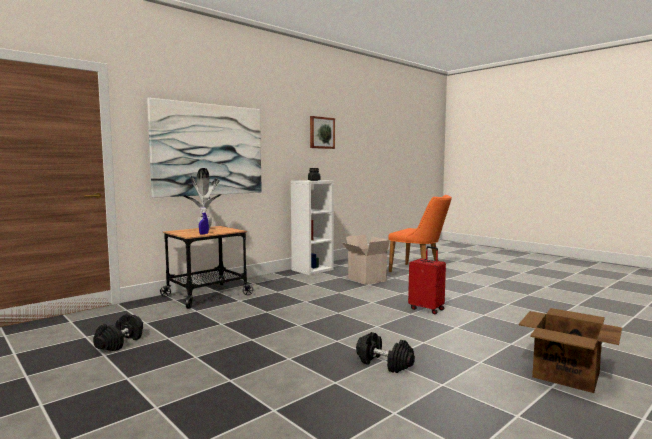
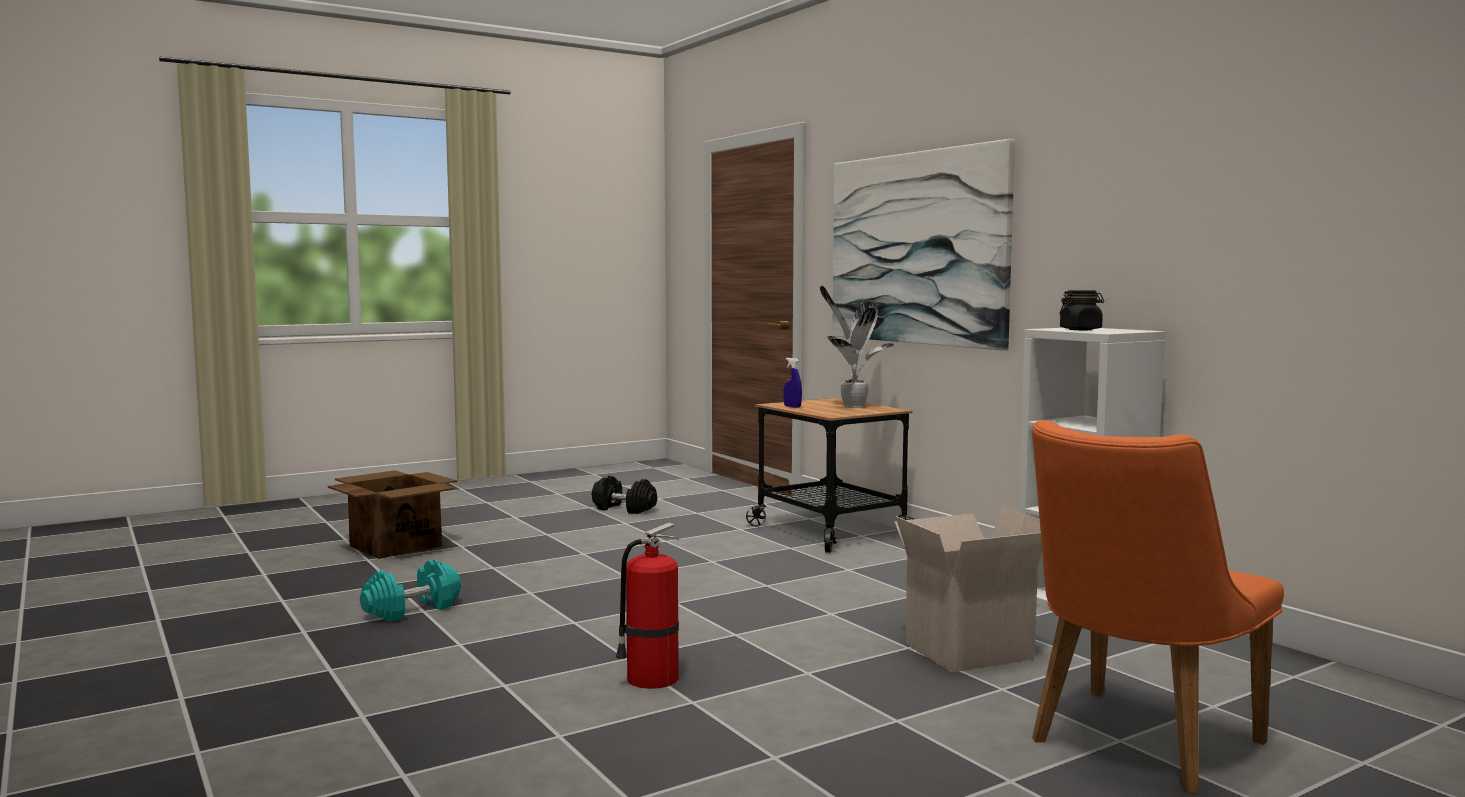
camera: 100 degrees right, 0 degrees up
picture [310,116,335,149] -> none
black dumbbell [356,332,415,373] -> turquoise dumbbell [360,559,461,622]
red suitcase [408,246,446,314] -> fire extinguisher [616,523,679,689]
cardboard box [519,308,622,393] -> cardboard box moved to [328,470,457,559]

